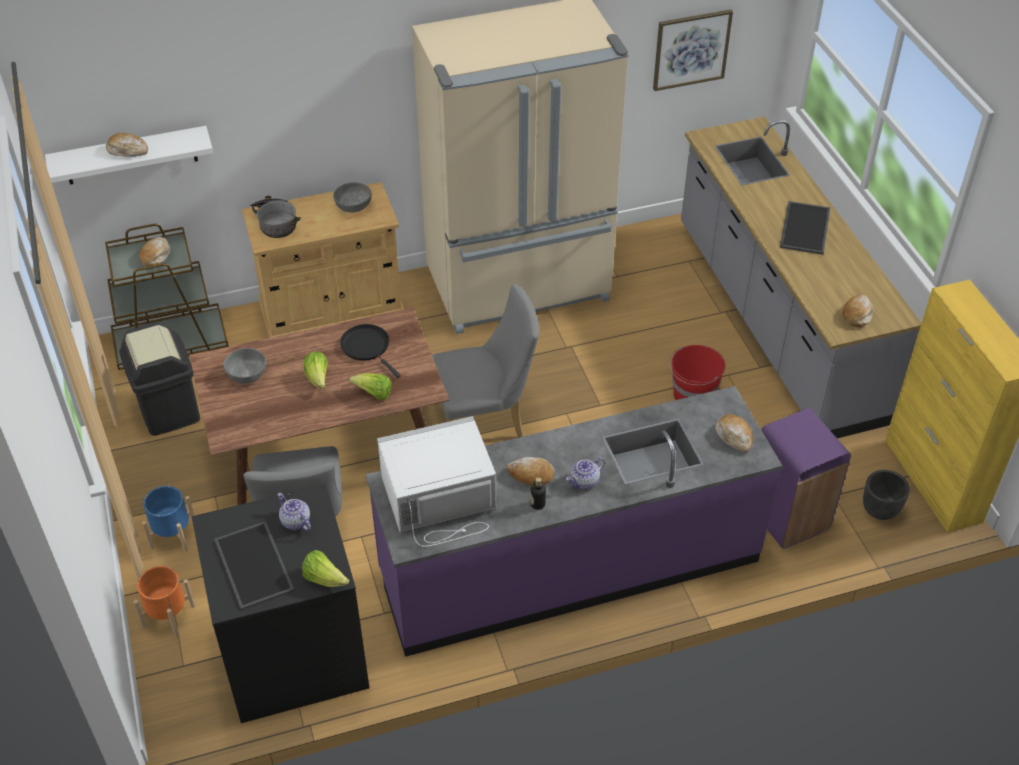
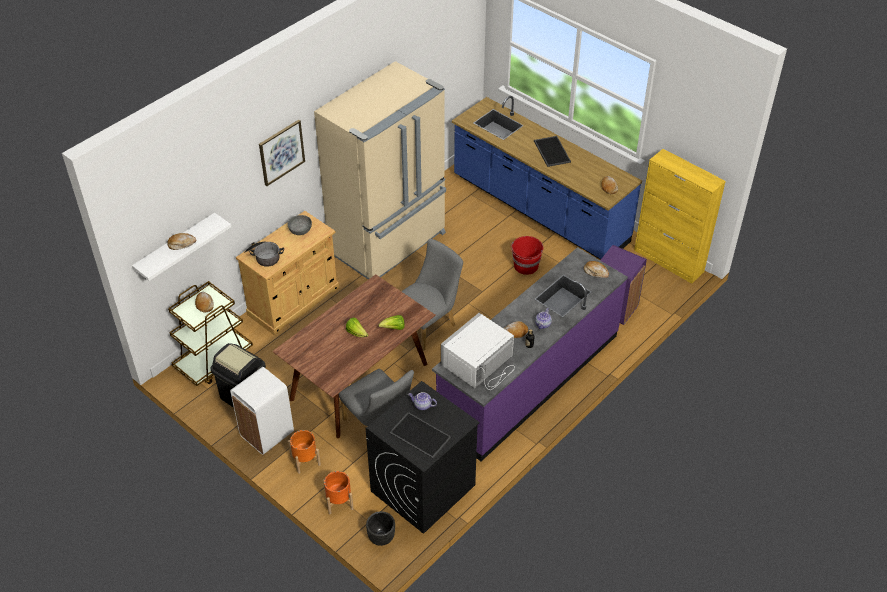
camera: 30 degrees left, 0 degrees up
blue planter [142,486,195,552] -> orange planter [288,430,321,474]
grey bowl [223,348,266,384] -> none
lettuce [302,550,349,587] -> none
black frying pan [340,324,401,378] -> none
picture [653,9,733,91] -> picture moved to [259,120,305,186]
grey counter [681,117,921,438] -> blue counter [452,96,642,260]
black planter [863,470,910,520] -> black planter moved to [366,511,395,546]
none -> white trash can [230,367,294,455]

